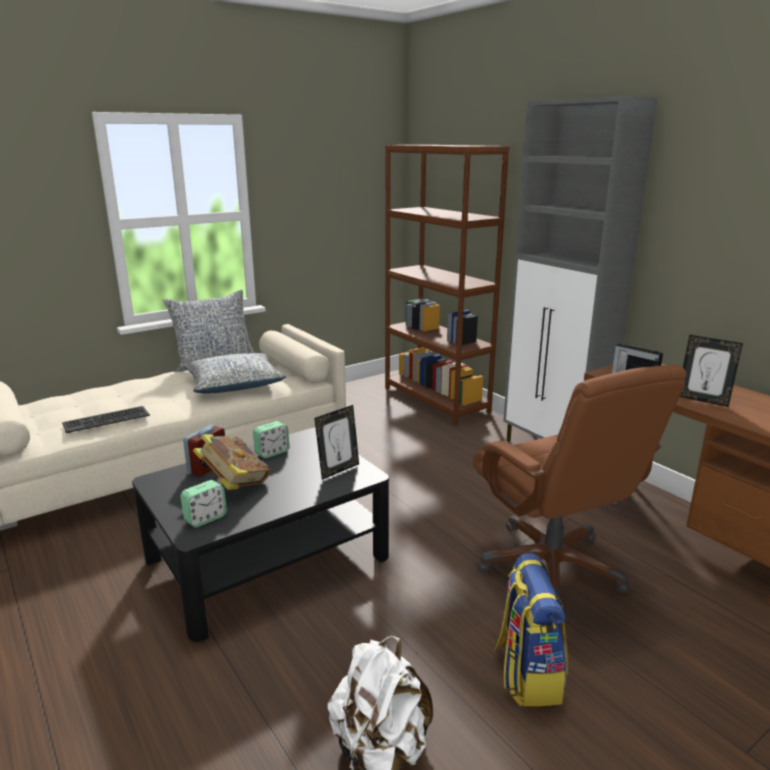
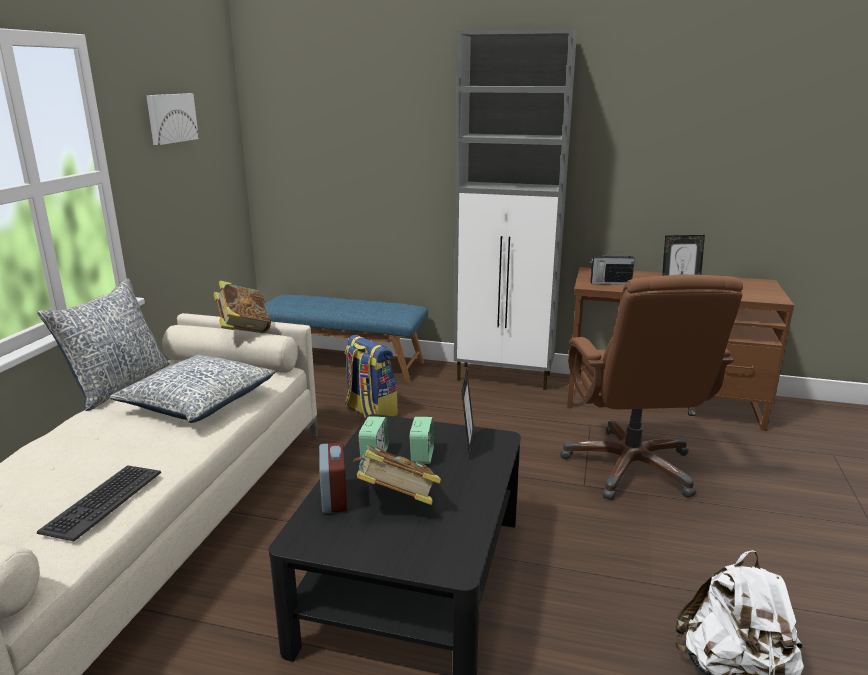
camera: 40 degrees left, 0 degrees up
alarm clock [180,480,227,527] -> alarm clock moved to [410,417,434,464]
brown bookcase [385,145,510,425] -> blue bench [265,294,428,383]
brown office chair [473,365,686,599] -> brown office chair turned 60 degrees clockwise [560,274,743,500]
backpack [494,553,568,706] -> backpack moved to [345,335,398,418]
none -> picture [146,93,199,145]
none -> book [214,280,271,333]

